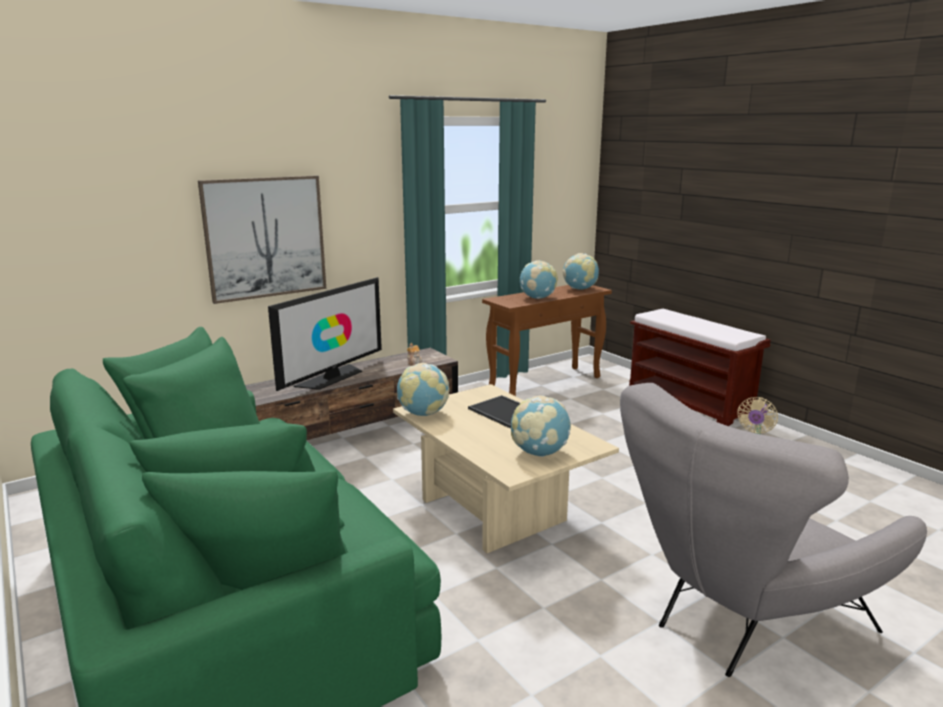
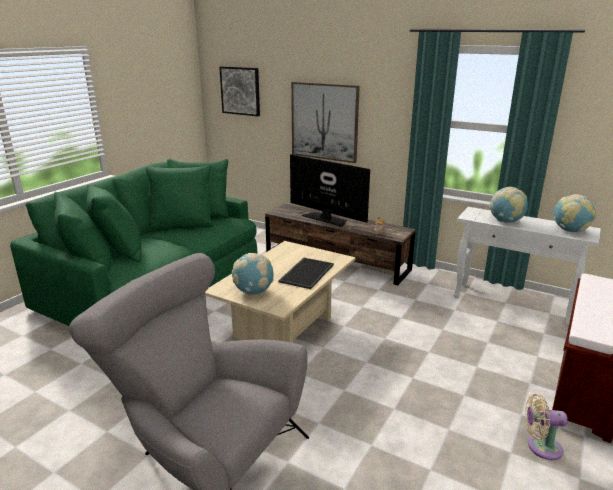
camera: 65 degrees right, 5 degrees up
television [268,277,382,391] -> television turned 150 degrees counterclockwise [290,154,370,227]
globe [397,363,450,416] -> none
brown console table [482,285,612,396] -> white console table [454,207,601,326]
none -> picture [219,66,260,116]

